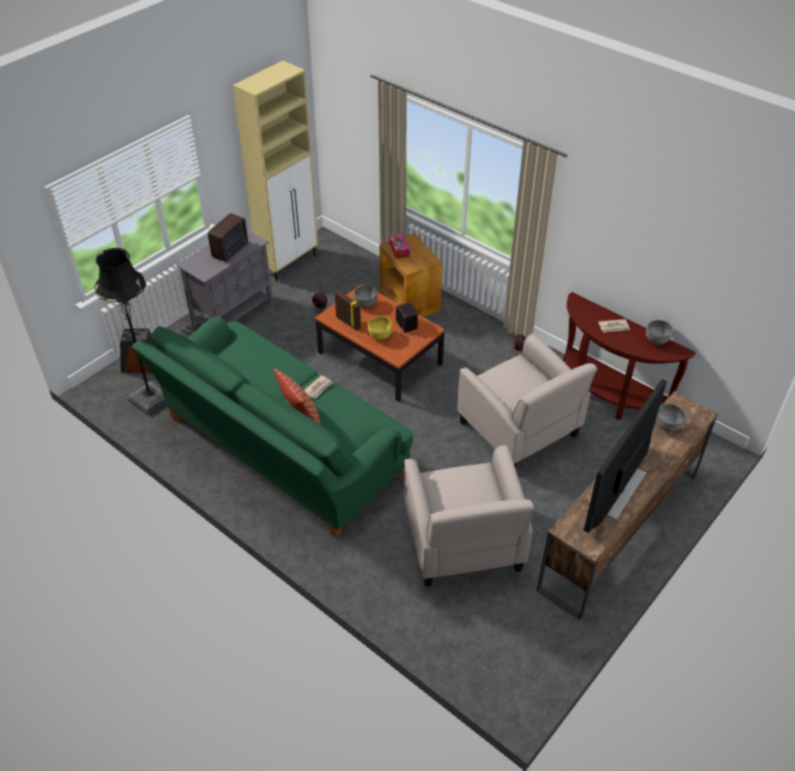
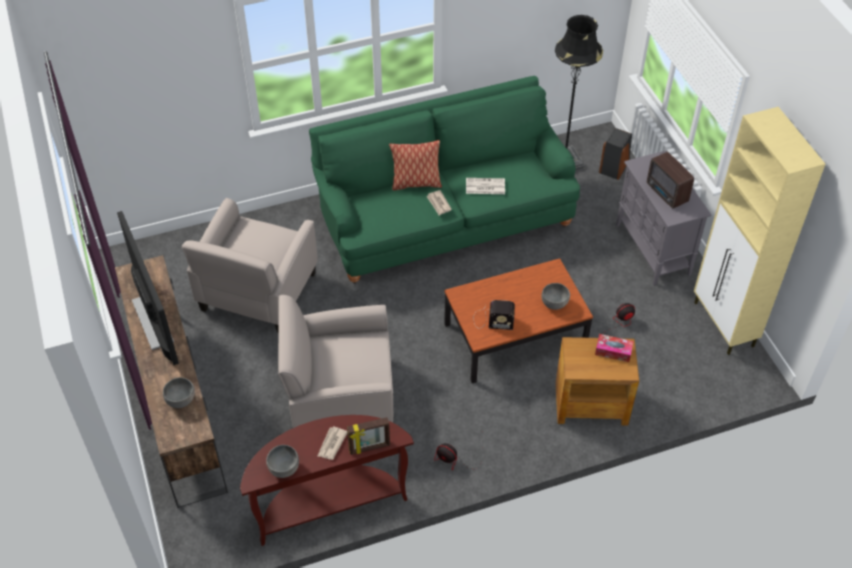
camera: 120 degrees right, 5 degrees up
picture frame [335,291,361,331] -> picture frame moved to [347,417,390,455]
yellow bowl [368,316,392,340] -> none
beige armchair [404,445,534,587] -> beige armchair turned 90 degrees counterclockwise [182,198,318,333]
none -> newspaper [466,178,505,194]

